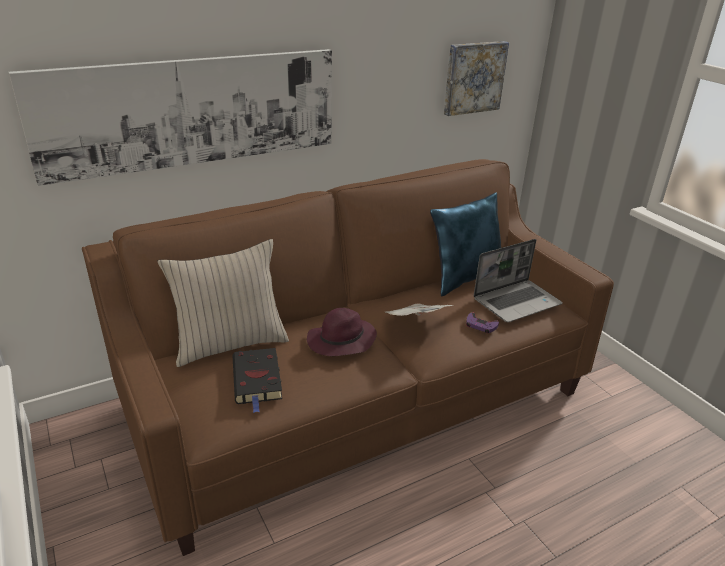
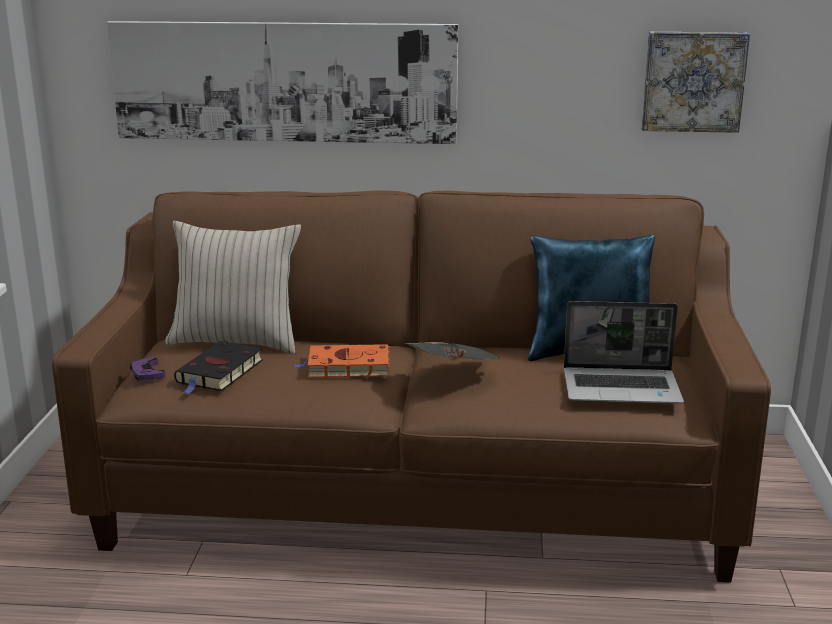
camera: 35 degrees right, 10 degrees down
purple hat [307,308,377,356] -> orange book [293,344,390,378]
purple game controller [466,312,499,333] -> purple game controller moved to [130,357,166,381]

